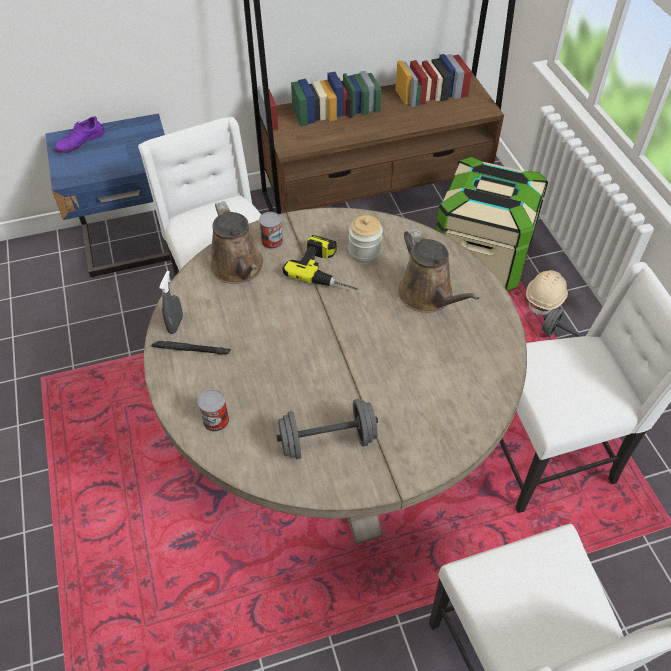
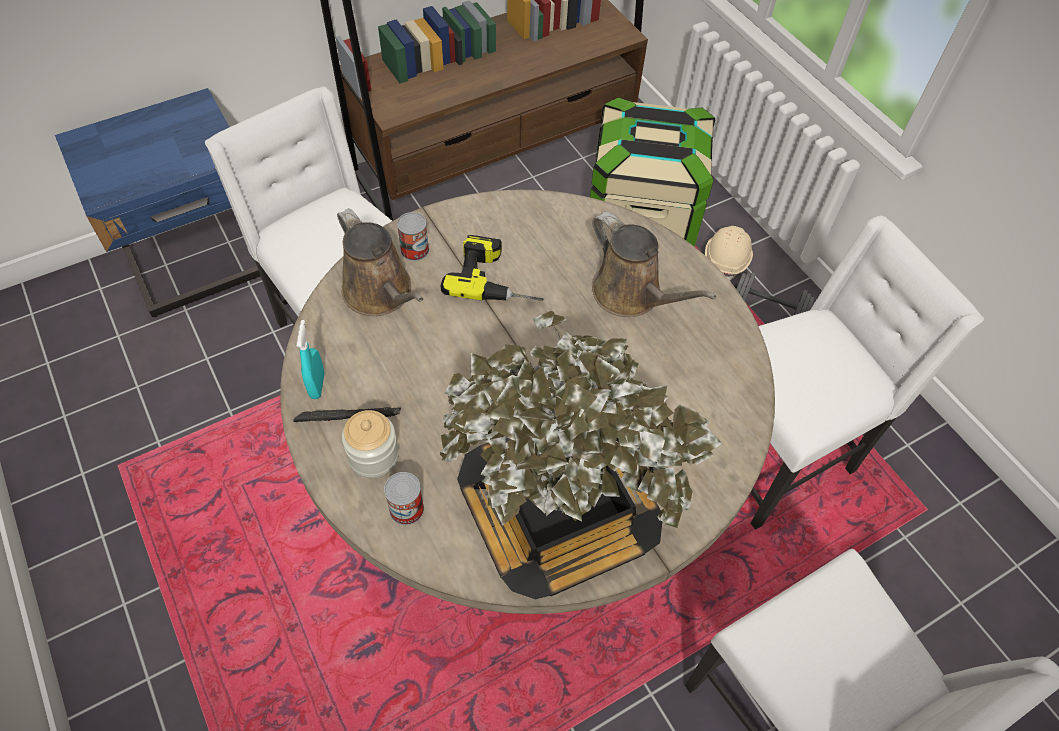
camera: 15 degrees left, 5 degrees up
purple shoe [54,116,105,153] -> none
grey spray bottle [159,271,183,334] -> turquoise spray bottle [296,320,324,399]
grey dumbbell [276,399,378,459] -> potted plant [439,311,722,599]
jar [348,215,383,263] -> jar moved to [342,410,399,478]

